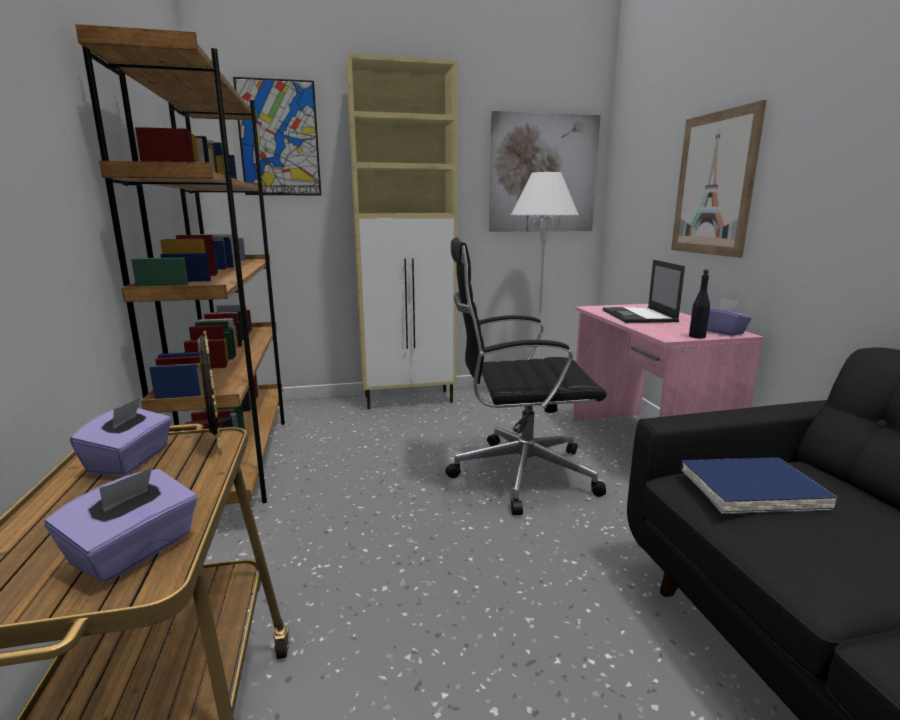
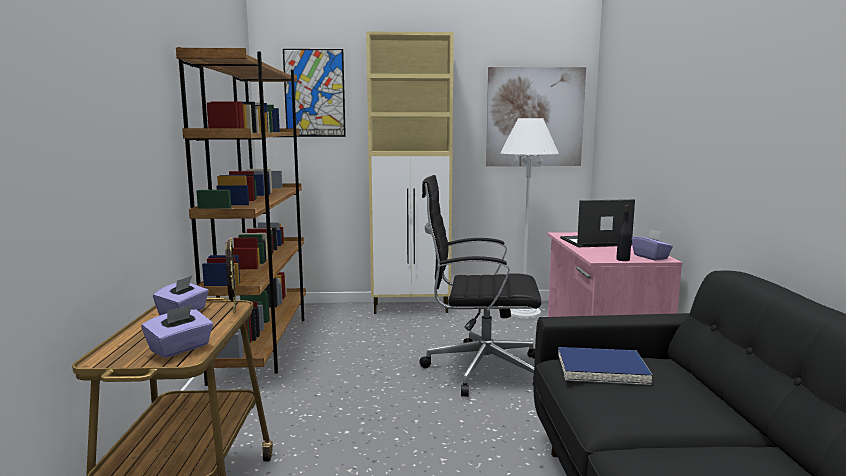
camera: 10 degrees right, 5 degrees down
laptop [603,260,685,323] -> laptop turned 75 degrees clockwise [560,199,635,247]
picture [671,100,767,258] -> none

